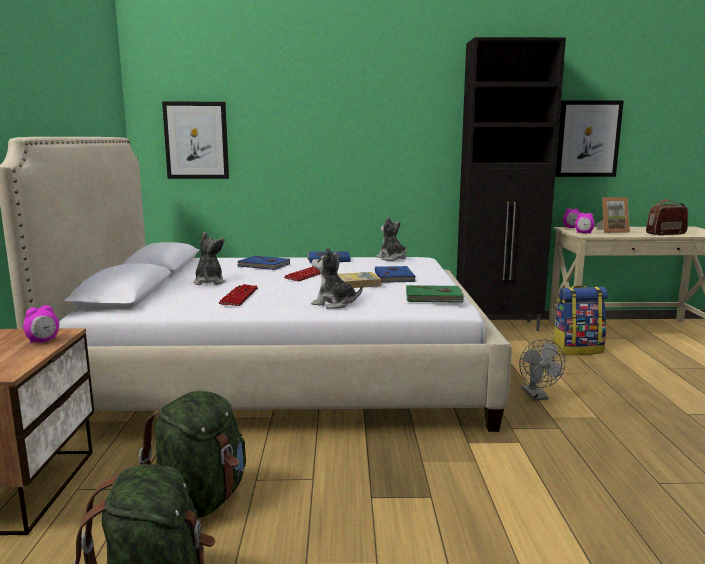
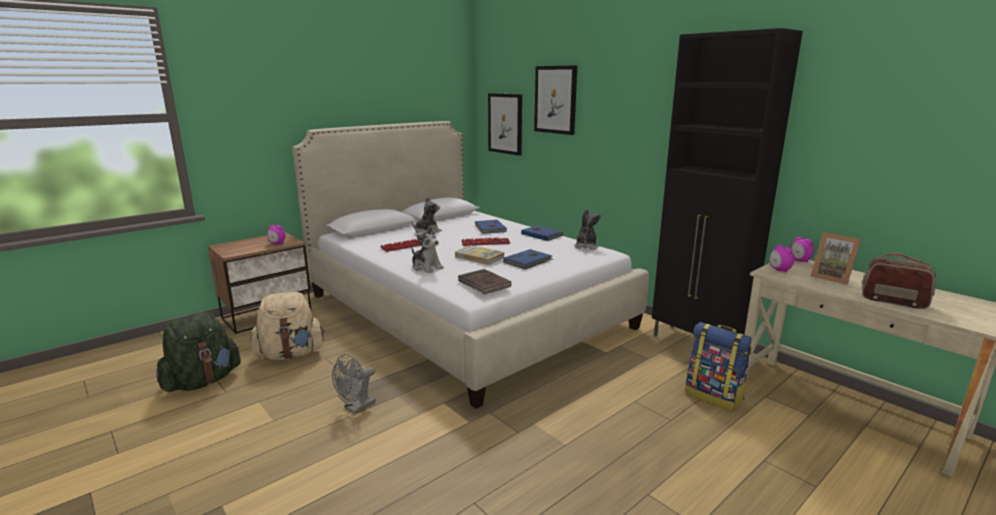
camera: 50 degrees right, 5 degrees up
green backpack [139,391,246,518] -> beige backpack [250,292,325,360]
plush toy [311,247,363,309] -> plush toy turned 150 degrees clockwise [412,226,444,273]
green book [406,285,465,303] -> brown book [458,269,511,294]
grey fan [519,339,565,401] -> grey fan moved to [332,354,376,413]
picture [555,100,624,177] -> picture moved to [534,65,577,135]

